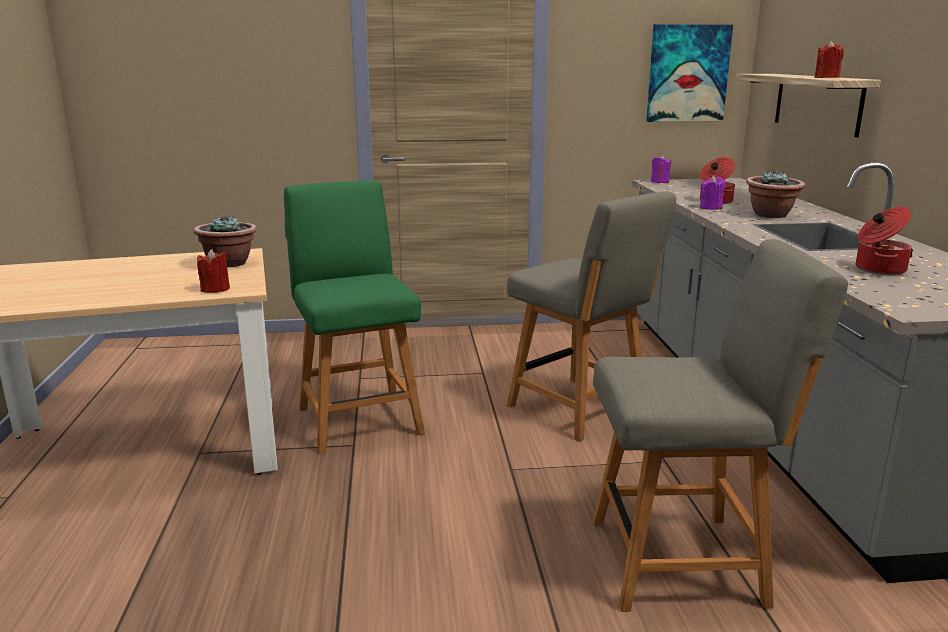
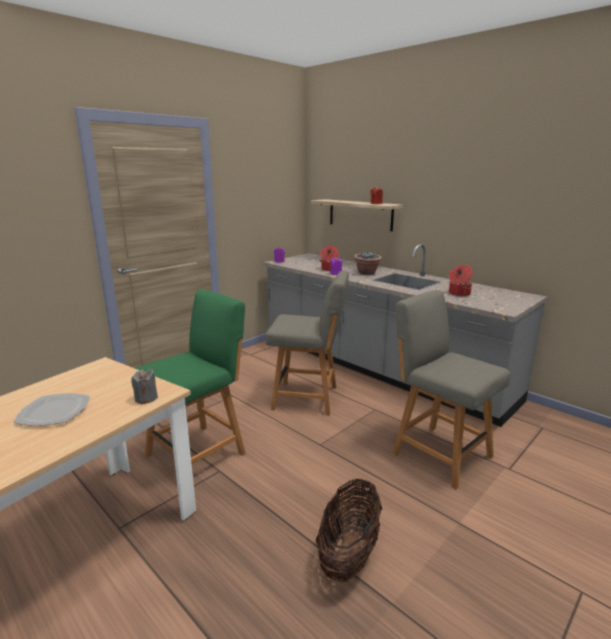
camera: 40 degrees left, 0 degrees up
potted plant [194,214,257,267] -> none
red candle [197,249,230,293] -> grey candle [131,369,158,404]
green chair [284,181,425,454] -> green chair turned 105 degrees clockwise [135,290,246,464]
grey chair [593,239,848,612] -> grey chair turned 90 degrees counterclockwise [392,290,511,490]
picture [646,24,733,122] -> none
none -> plate [13,393,90,426]
none -> basket [316,479,382,583]

